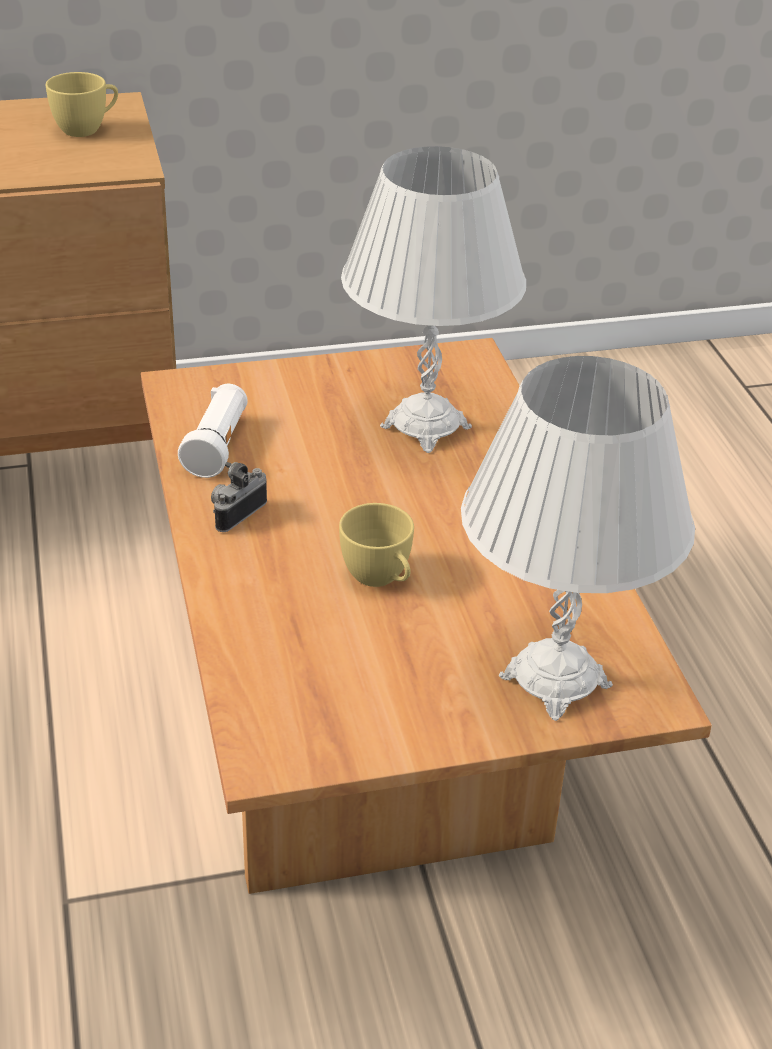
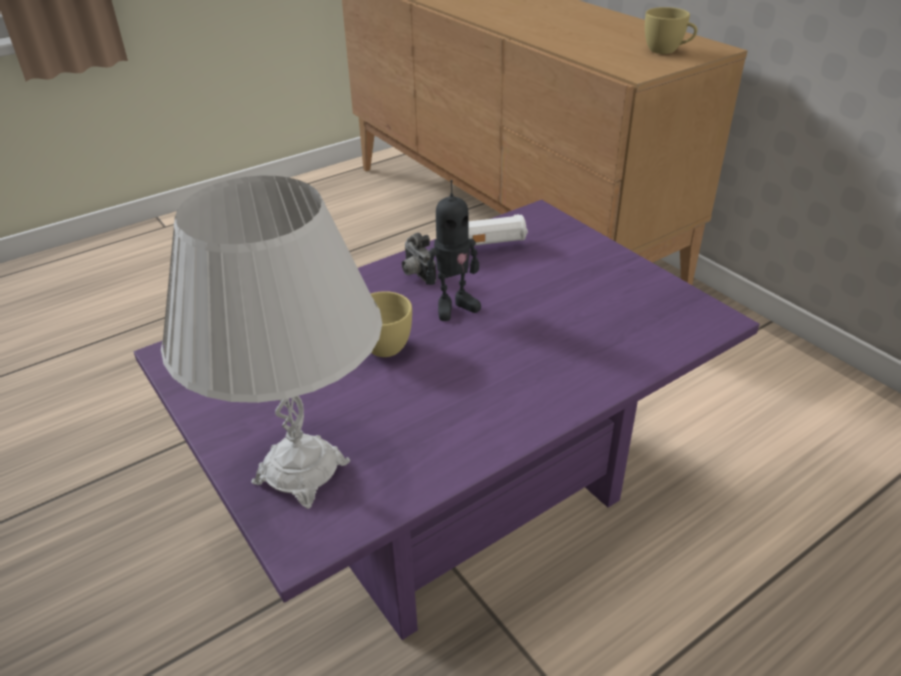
camera: 70 degrees right, 0 degrees up
brown coffee table [141,338,712,894] -> purple coffee table [134,200,760,640]
camera [211,462,267,532] -> camera turned 135 degrees counterclockwise [402,233,436,282]
white table lamp [341,146,526,453] -> none
none -> toy robot [426,180,481,321]

